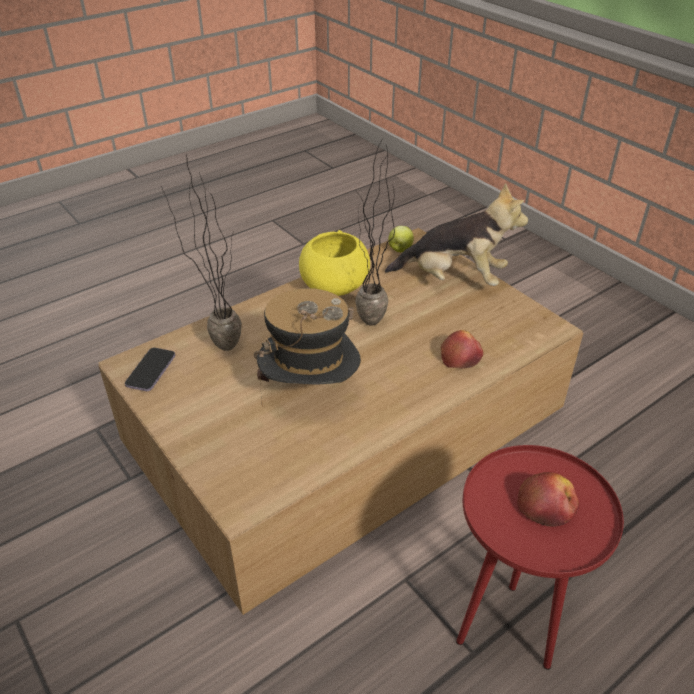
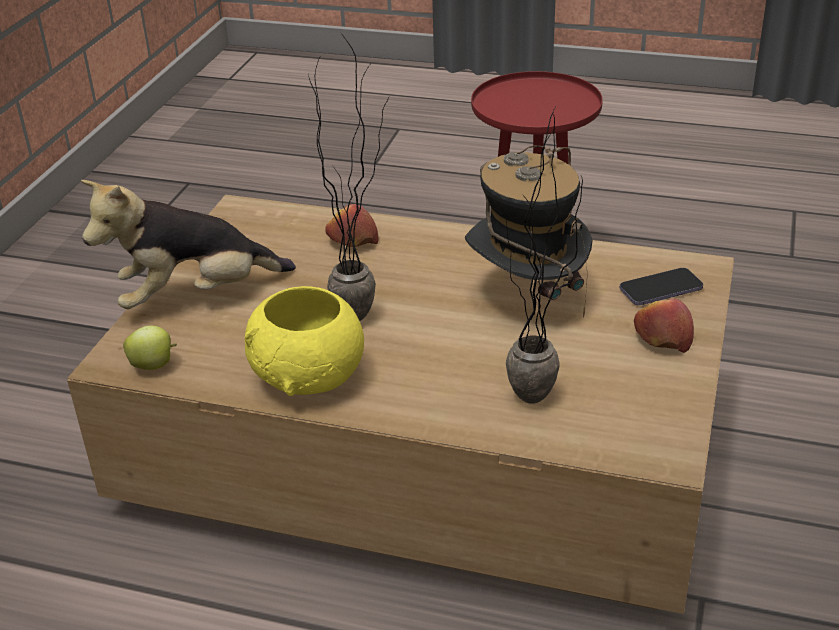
camera: 125 degrees left, 5 degrees down
phone [125,348,175,391] -> phone moved to [619,268,703,305]
plush toy [385,183,528,286] -> plush toy turned 90 degrees counterclockwise [81,180,296,309]
apple [517,472,579,527] -> apple moved to [634,299,694,353]

